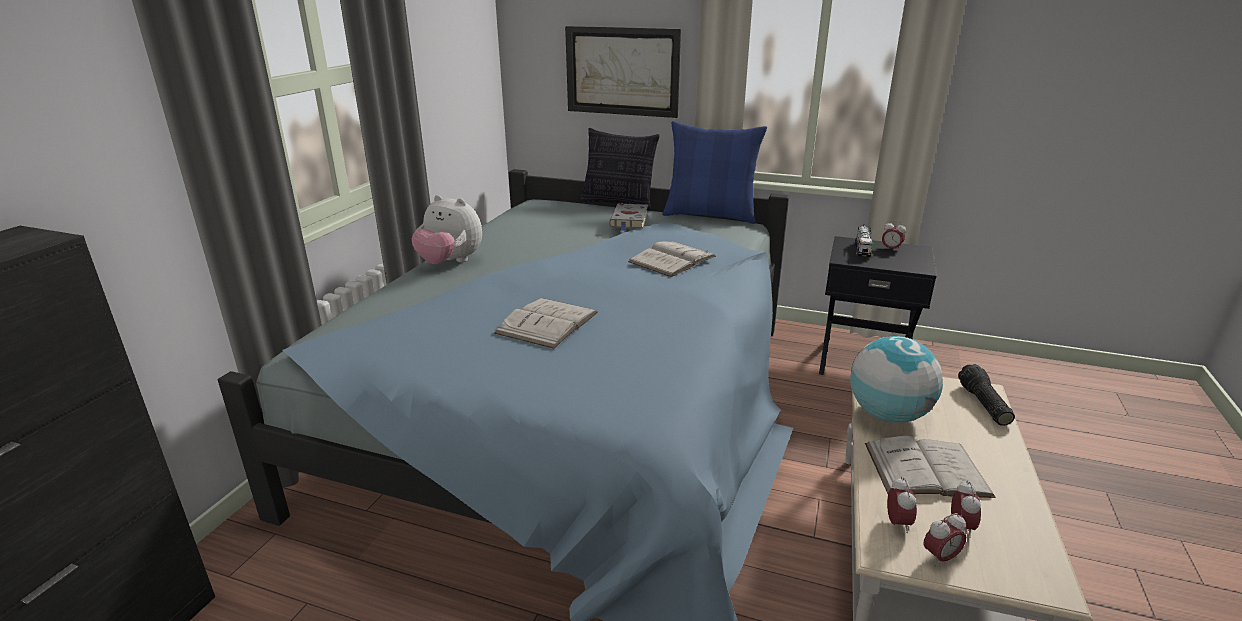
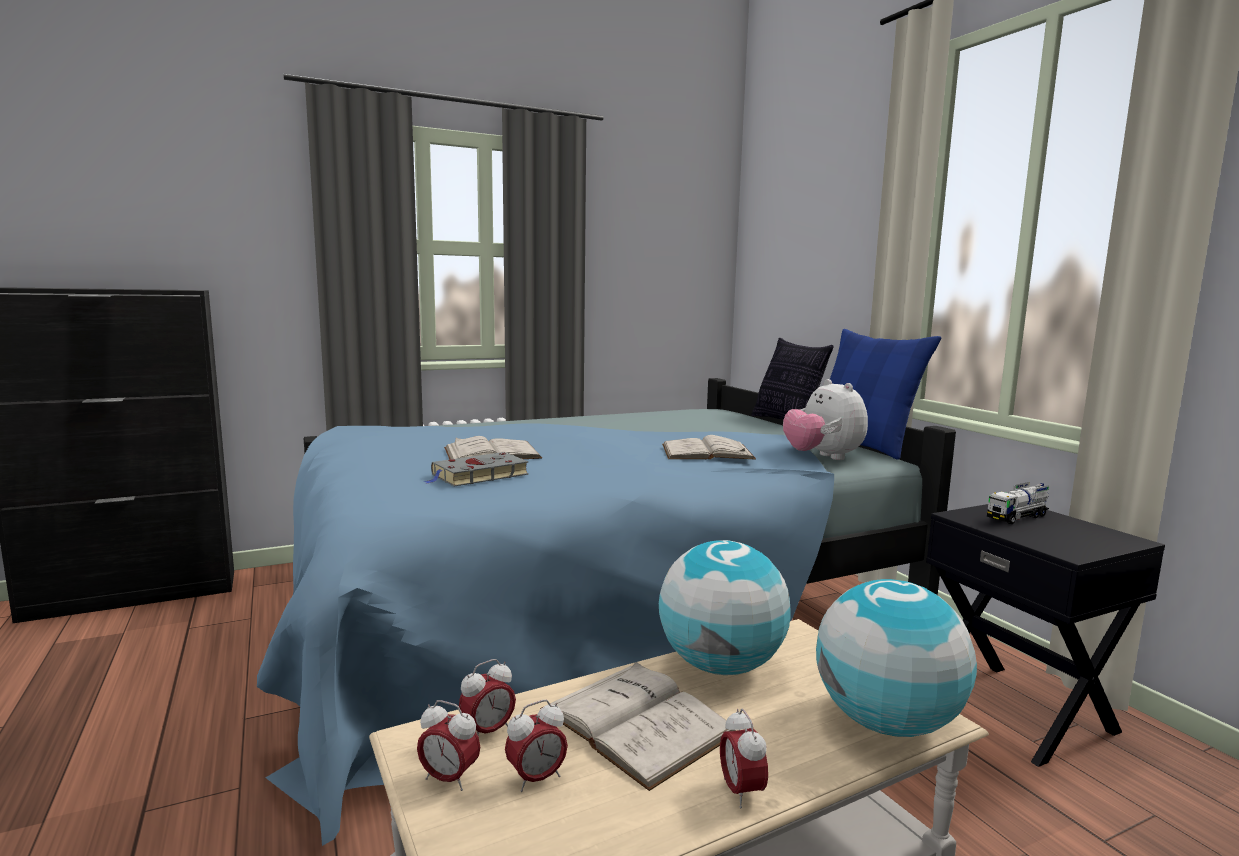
camera: 45 degrees right, 15 degrees down
plush toy [412,195,482,264] -> plush toy moved to [783,379,868,460]
picture [565,26,681,118] -> none
grey book [609,203,648,232] -> grey book moved to [425,452,528,487]
alarm clock [882,220,906,252] -> alarm clock moved to [720,708,768,809]
flashlight [958,364,1015,426] -> globe [816,579,977,737]

